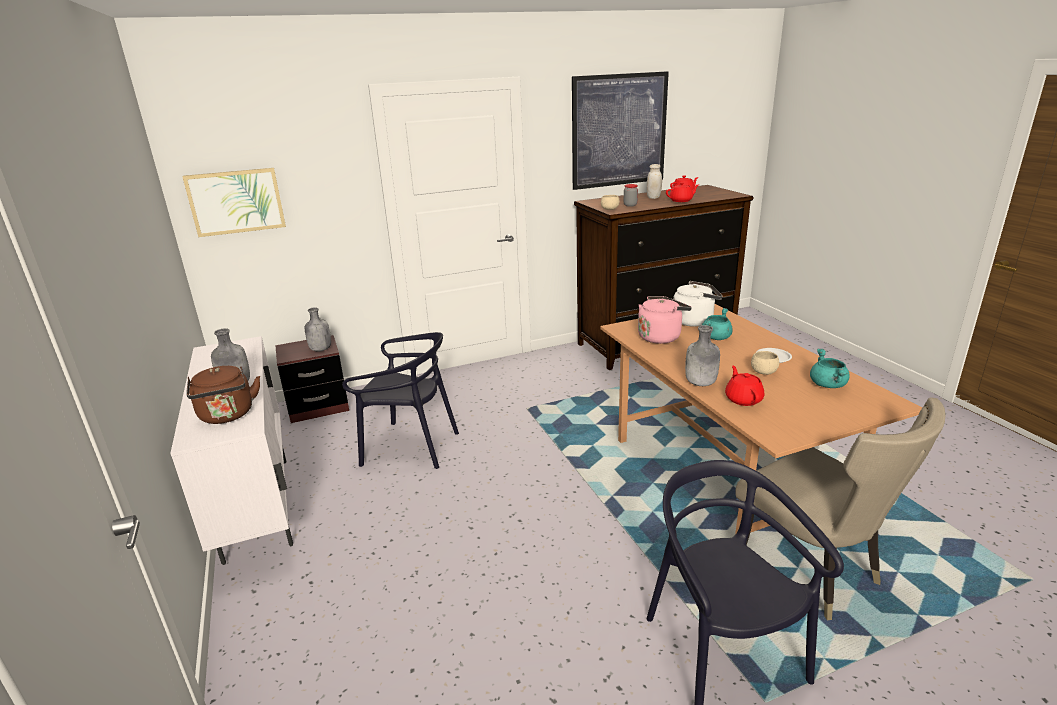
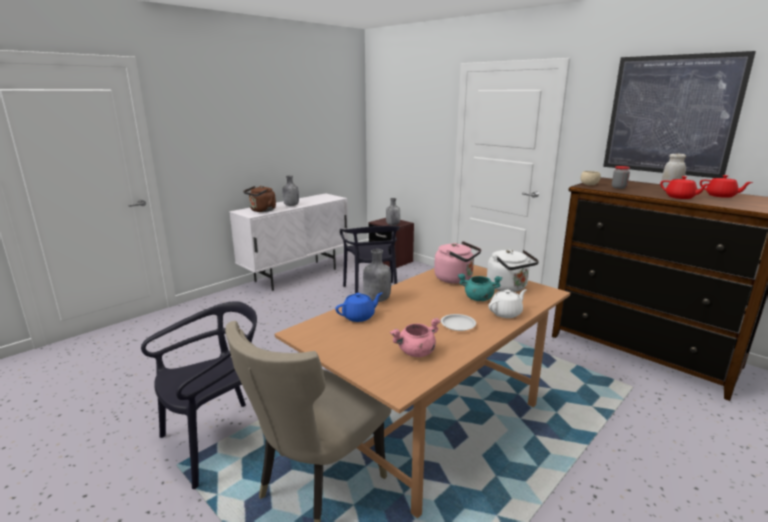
camera: 65 degrees right, 5 degrees down
picture [182,168,286,237] -> none
red teapot [725,366,764,406] -> blue teapot [335,293,382,322]
beige bowl [751,351,779,375] -> none
turquoise cooking pot [810,349,850,388] -> pink cooking pot [390,318,440,357]
none -> white teapot [488,289,527,318]

